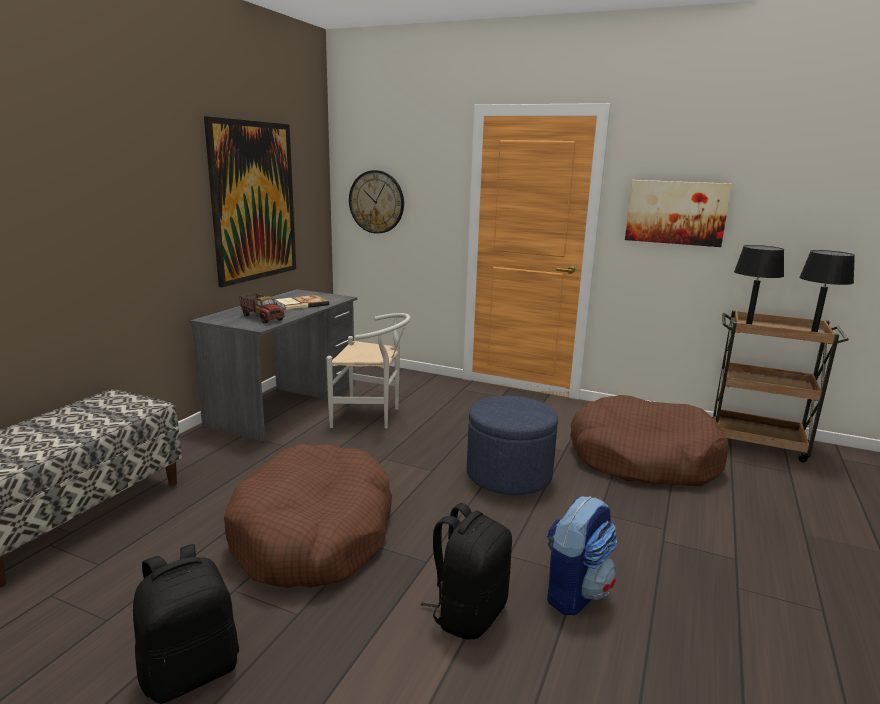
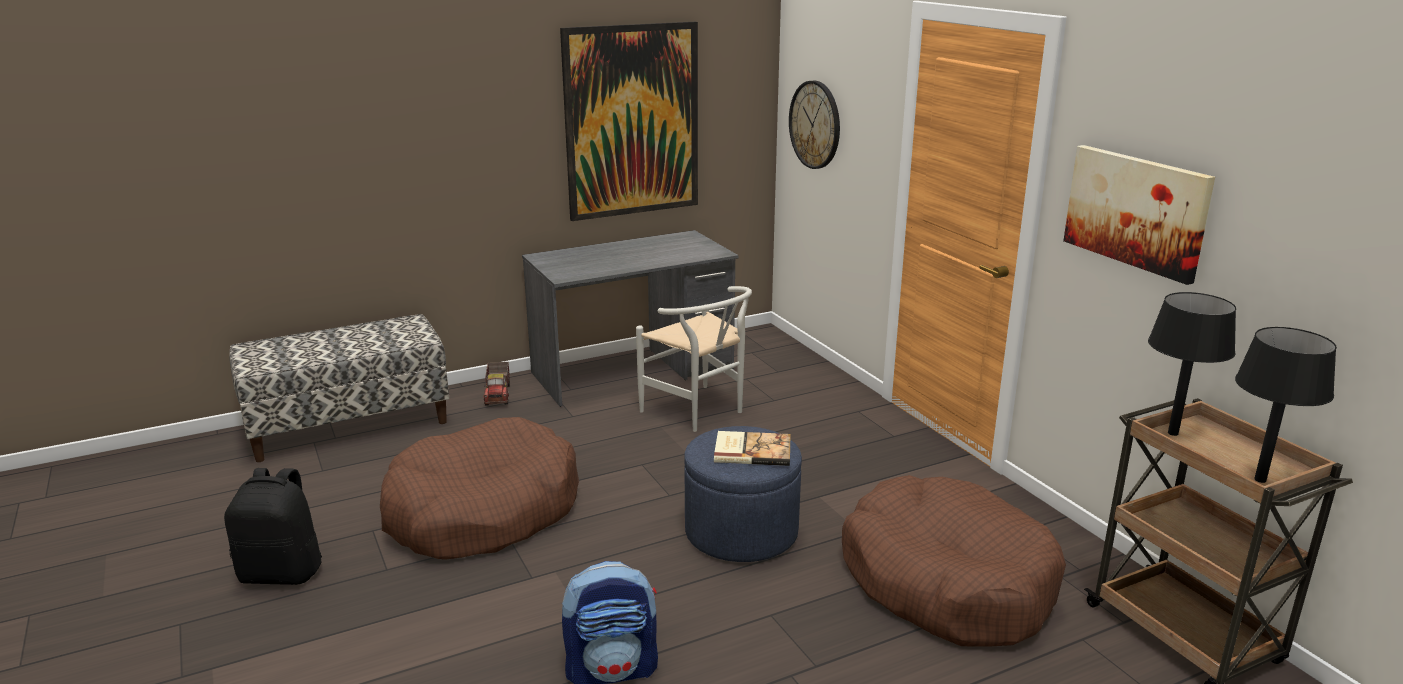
camera: 40 degrees right, 5 degrees up
toy truck [239,293,285,323] -> toy truck moved to [484,362,510,406]
book [275,295,329,310] -> book moved to [714,431,791,466]
black backpack [421,503,512,640] -> none

